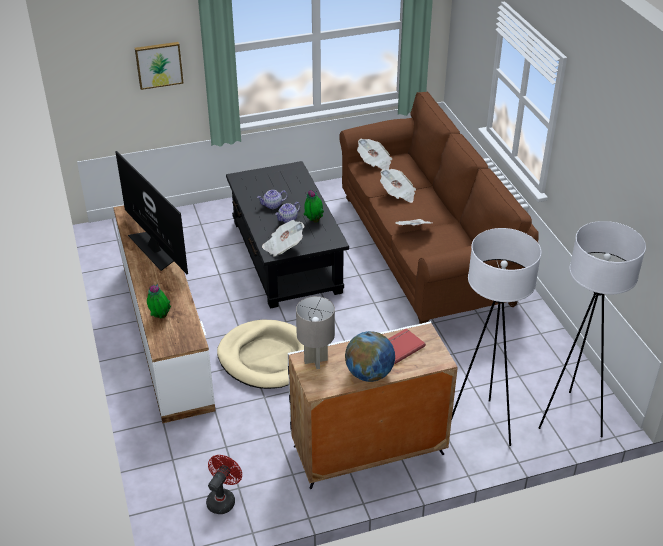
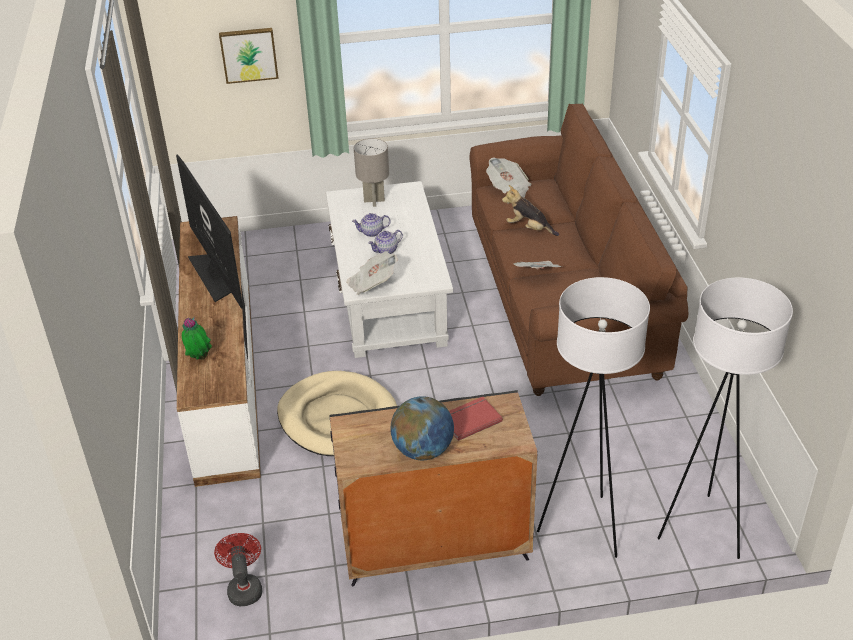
camera: 10 degrees right, 0 degrees up
red fan [206,455,242,514] -> red fan turned 45 degrees counterclockwise [214,533,262,606]
black coffee table [226,161,349,309] -> white coffee table [326,181,453,358]
white cabinet [288,321,457,489] -> black cabinet [329,390,537,586]
grey table lamp [296,296,335,369] -> grey table lamp moved to [354,138,389,207]
potted plant [304,190,324,223] -> none
newspaper [380,169,416,203] -> plush toy [502,185,559,236]

